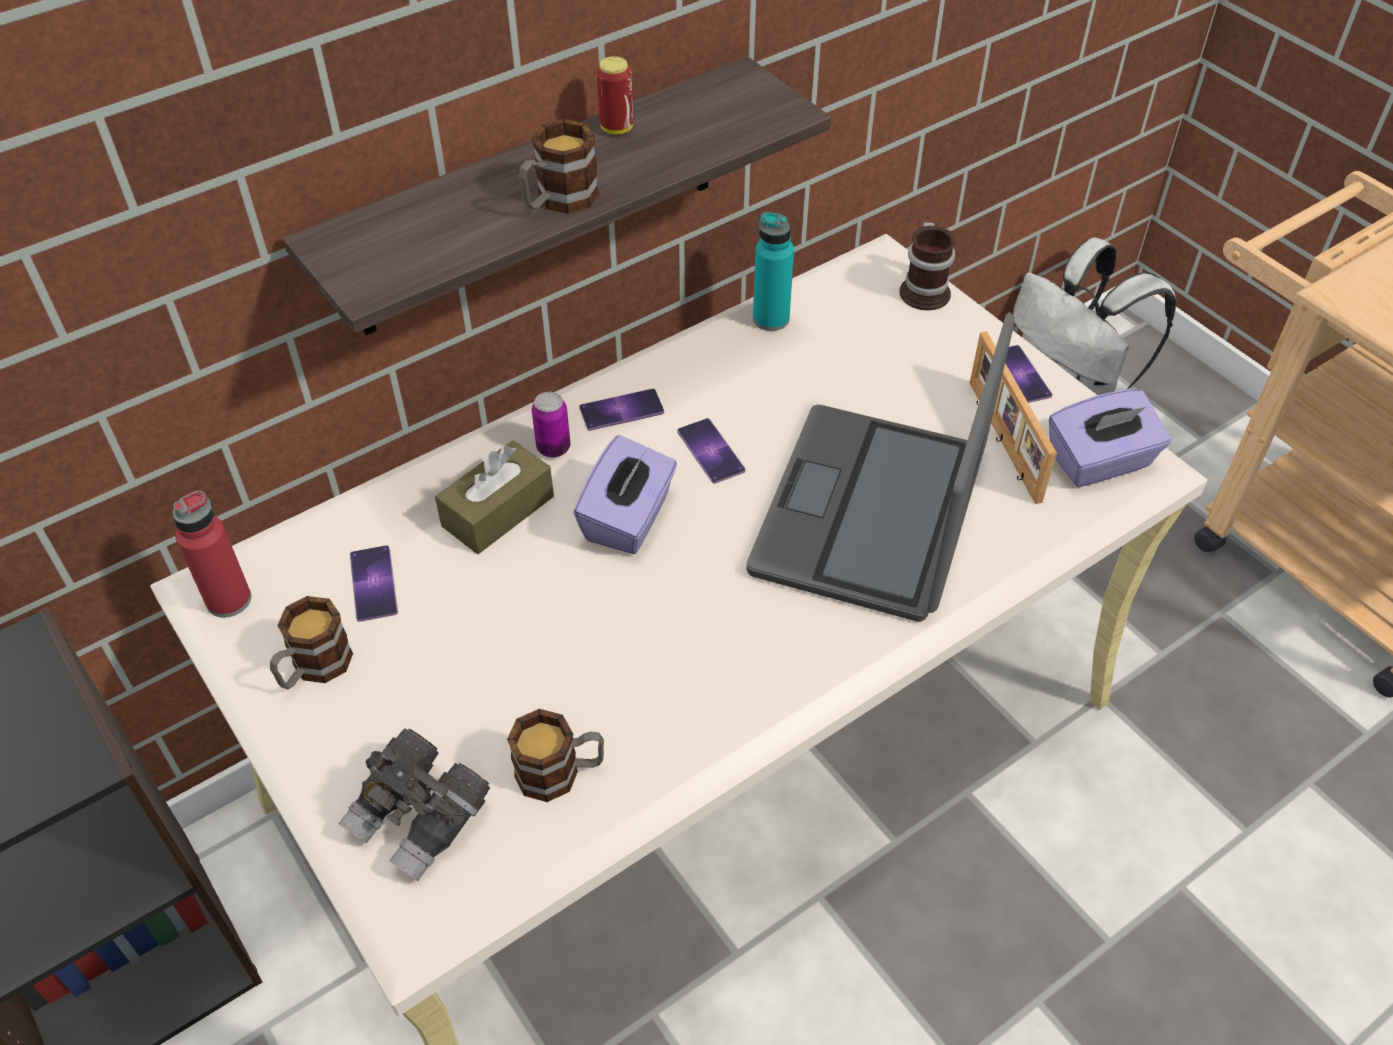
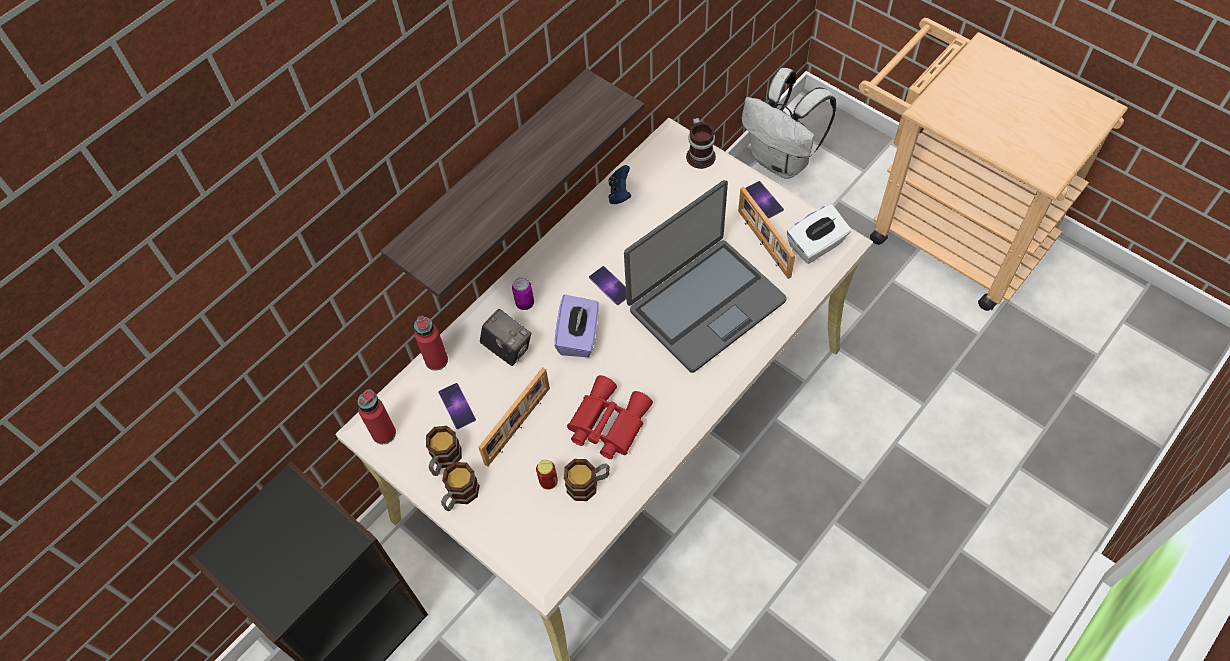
camera: 10 degrees left, 10 degrees up
grey binoculars [339,729,490,881] -> none
brown tissue box [435,440,554,554] -> camera [480,309,531,366]
mug [519,119,599,214] -> mug moved to [441,462,480,511]
phone [579,388,664,431] -> none
can [597,56,633,135] -> can moved to [536,460,558,490]
laptop [746,312,1015,622] -> laptop turned 135 degrees counterclockwise [624,180,787,373]
turquoise bottle [753,212,794,331] -> blue game controller [608,165,631,204]
purple tissue box [1049,389,1171,487] -> white tissue box [787,204,851,264]
none -> red bottle [414,316,448,371]
none -> picture frame [478,367,550,467]
none -> red binoculars [567,375,653,459]

